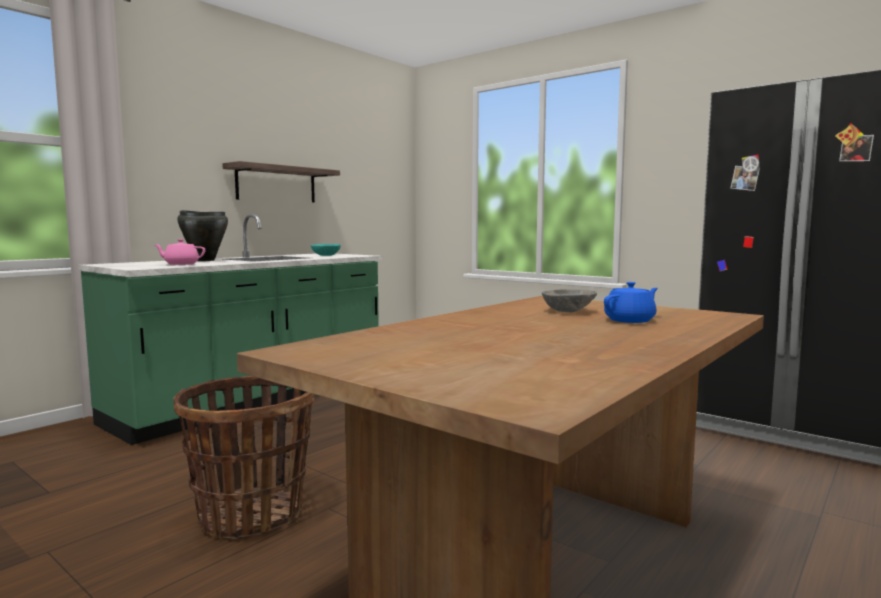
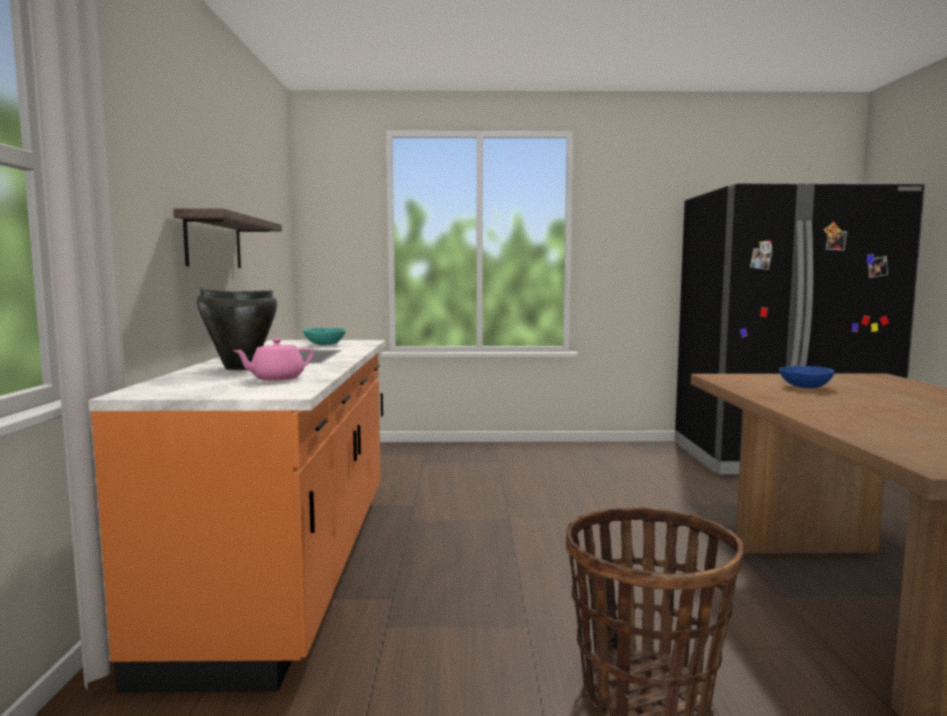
camera: 40 degrees left, 0 degrees up
green counter [78,214,383,445] -> orange counter [88,290,386,693]
grey bowl [542,289,597,313] -> blue bowl [779,366,834,388]
blue teapot [604,282,658,323] -> none

